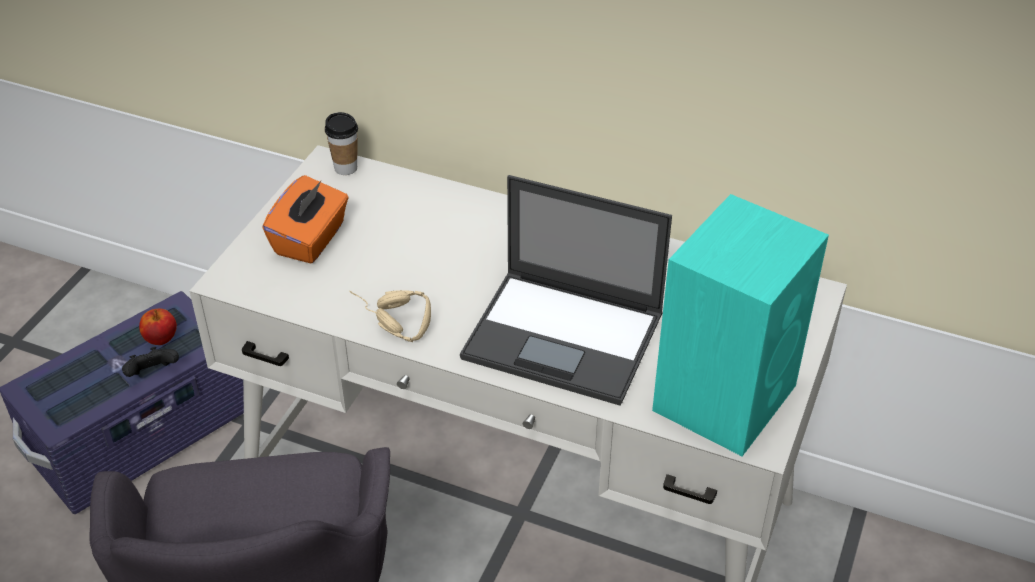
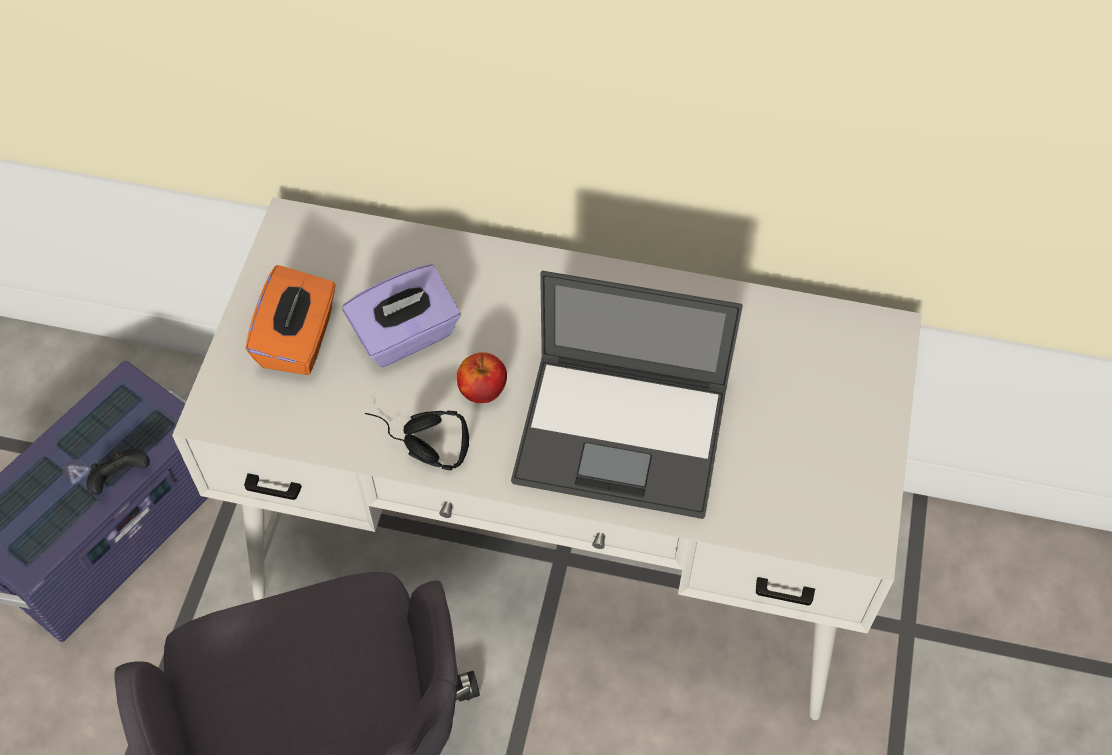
camera: 10 degrees left, 15 degrees up
apple [139,309,177,345] -> apple moved to [457,352,507,403]
cup [325,112,358,175] -> none
beige headphones [349,290,431,342] -> black headphones [364,411,469,470]
turquoise speaker [652,194,829,456] -> none
none -> purple tissue box [343,264,460,367]

